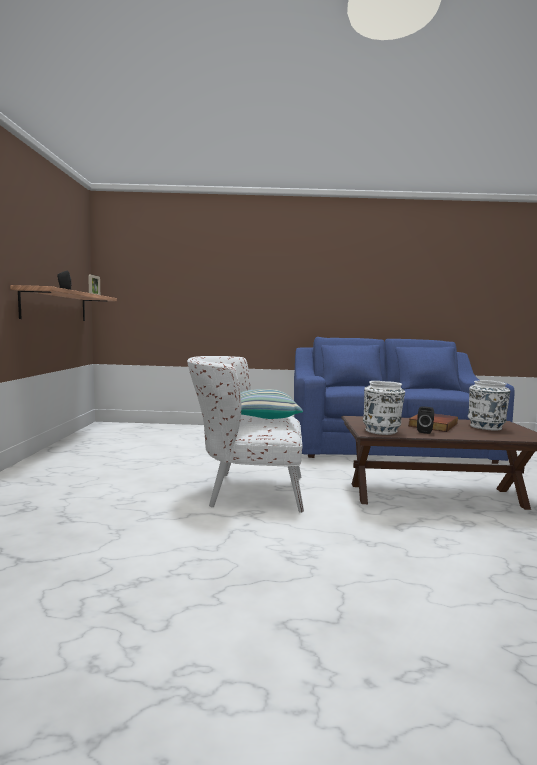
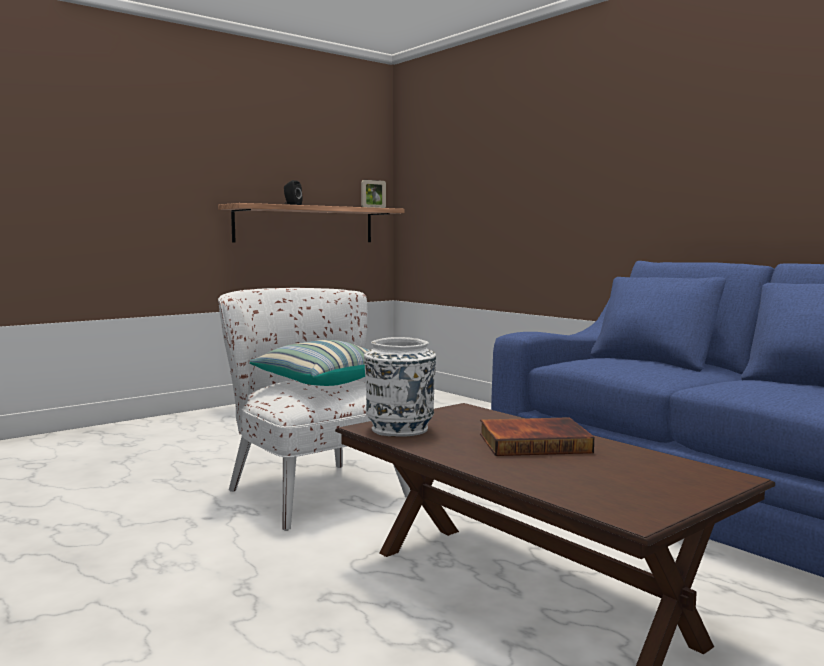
camera: 50 degrees right, 0 degrees up
black speaker [417,406,434,434] -> none
white vase [468,380,510,431] -> none

